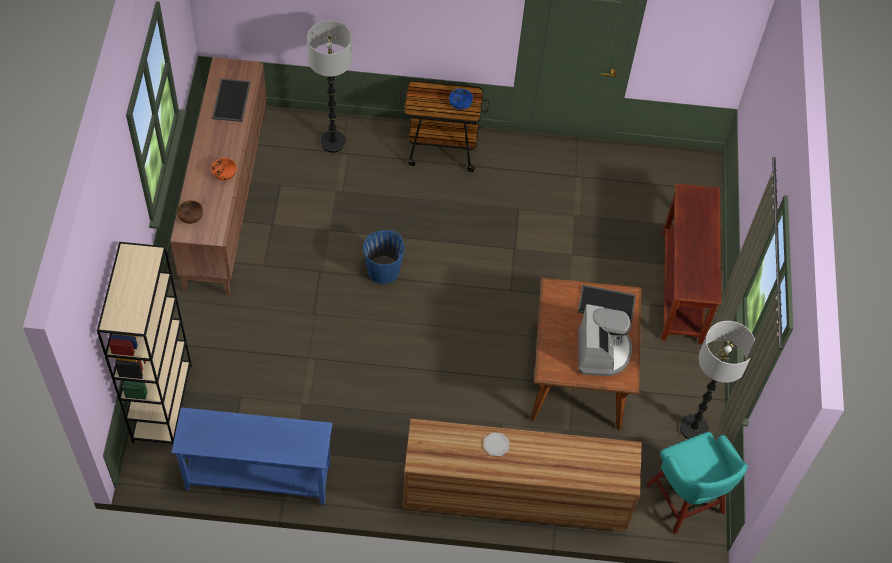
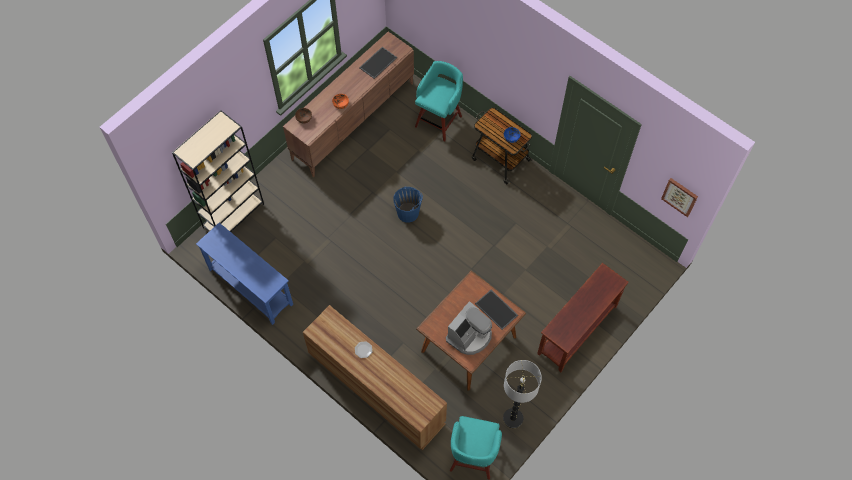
camera: 40 degrees right, 5 degrees up
floor lamp [307,20,352,153] -> turquoise stool [415,61,463,142]
none -> picture [661,178,698,217]

